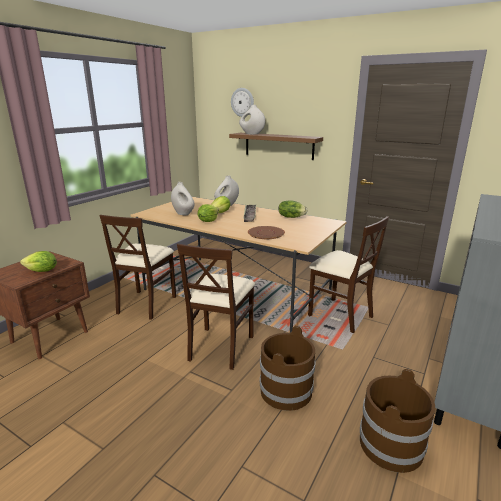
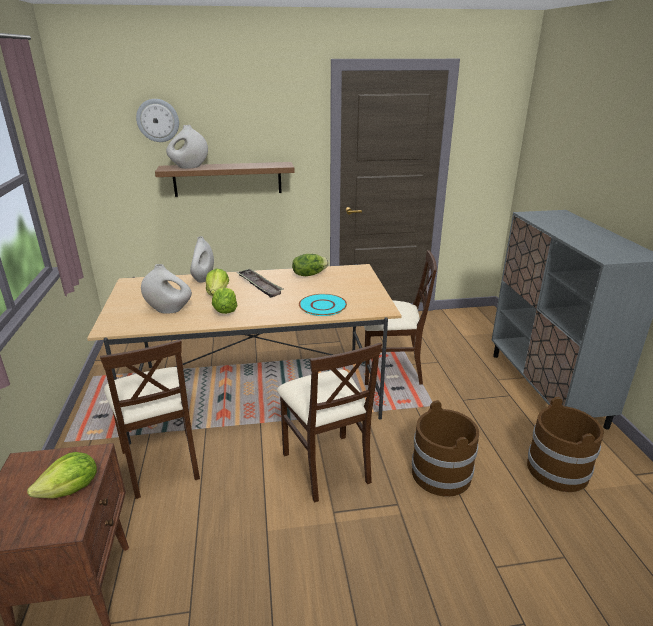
camera: 40 degrees left, 5 degrees up
brown plate [248,226,285,239] -> turquoise plate [299,294,347,316]

